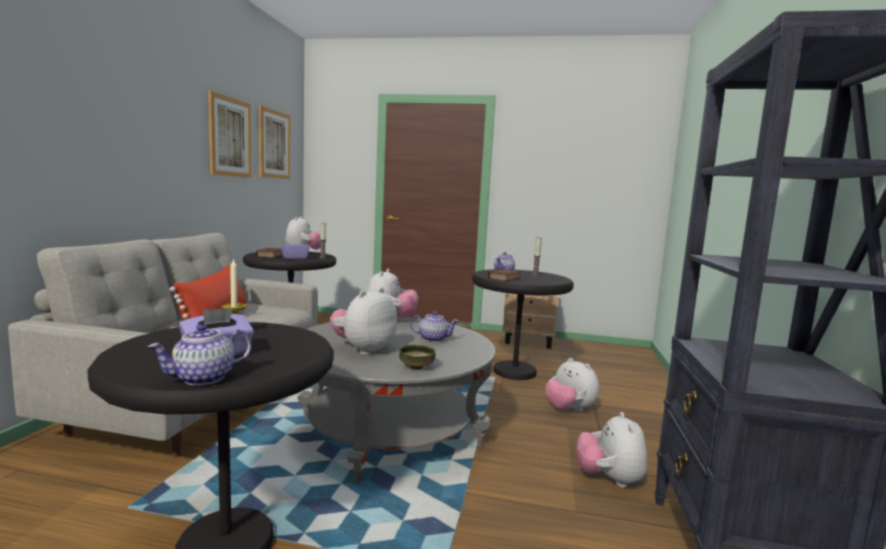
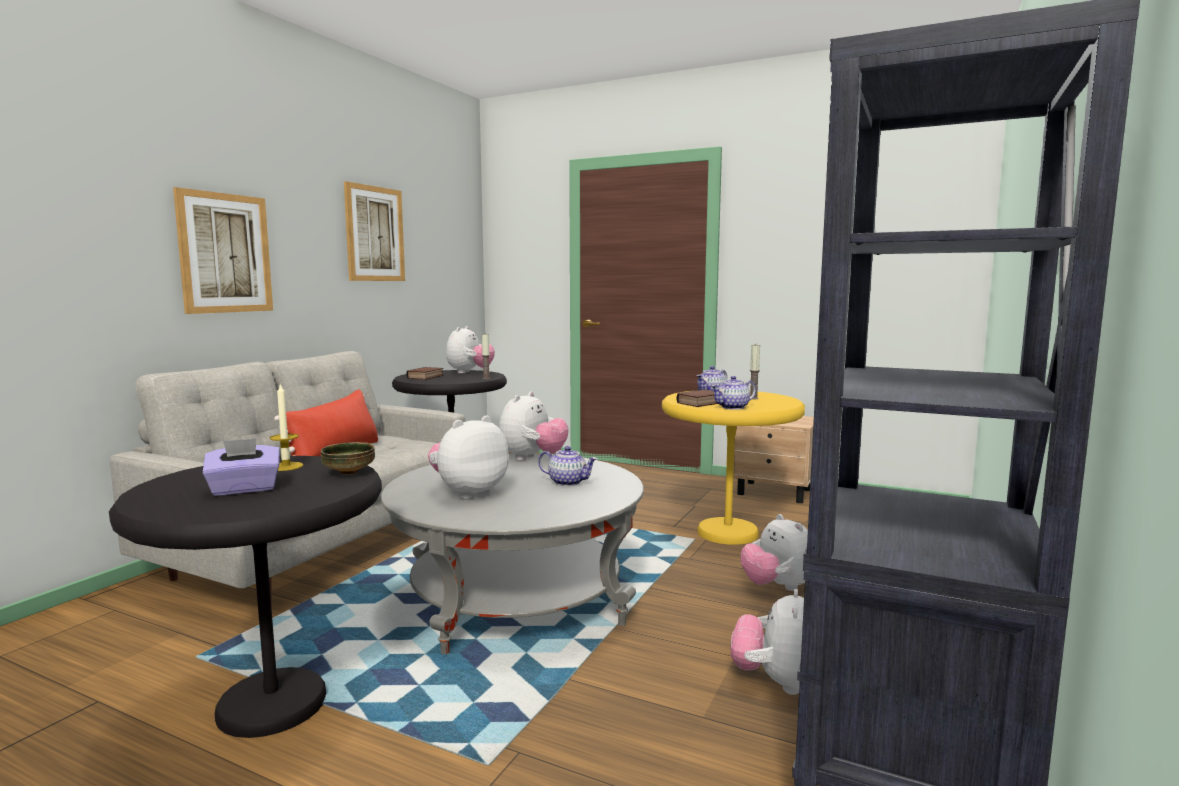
camera: 15 degrees right, 0 degrees up
teapot [148,324,252,385] -> teapot moved to [710,376,756,410]
picture [259,106,290,179] -> picture moved to [173,187,273,314]
purple tissue box [281,238,310,259] -> none
bowl [399,345,436,369] -> bowl moved to [321,442,375,475]
black side table [472,269,574,380] -> yellow side table [662,391,805,545]

